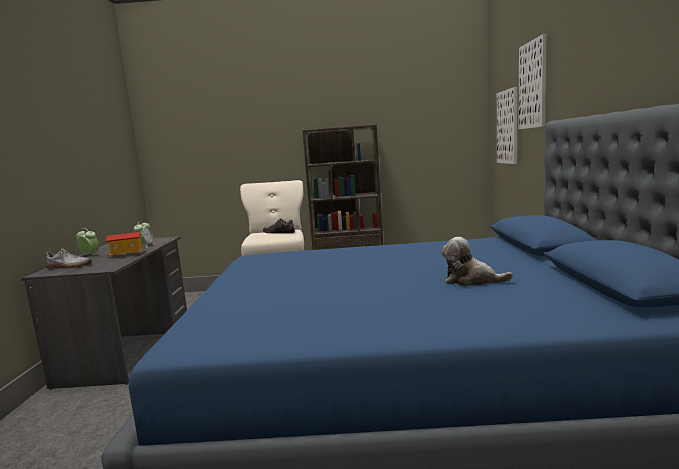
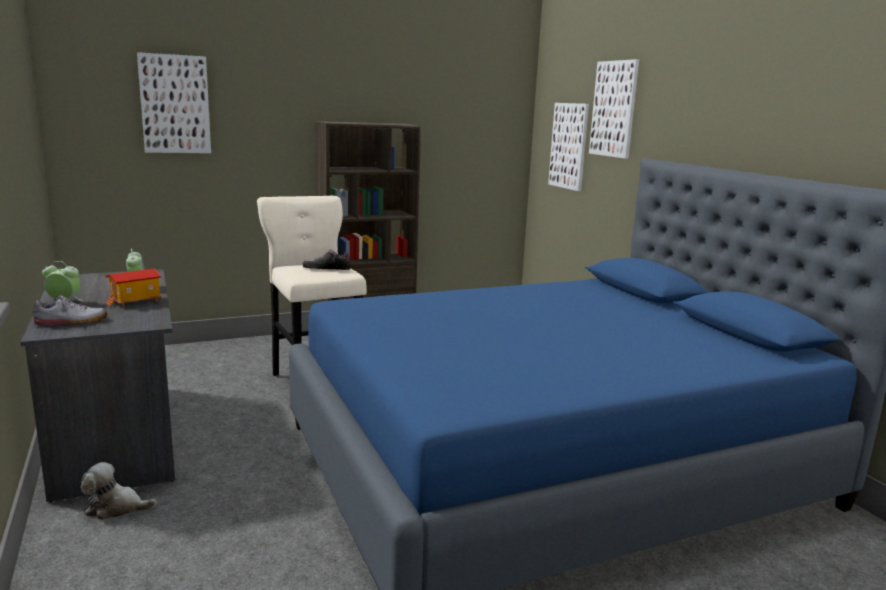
camera: 25 degrees left, 5 degrees up
plush toy [441,237,513,286] -> plush toy moved to [80,462,157,520]
none -> picture [137,52,211,153]

